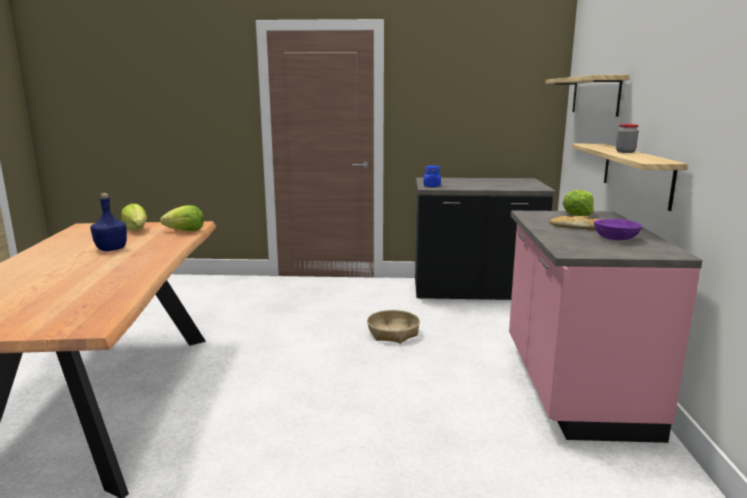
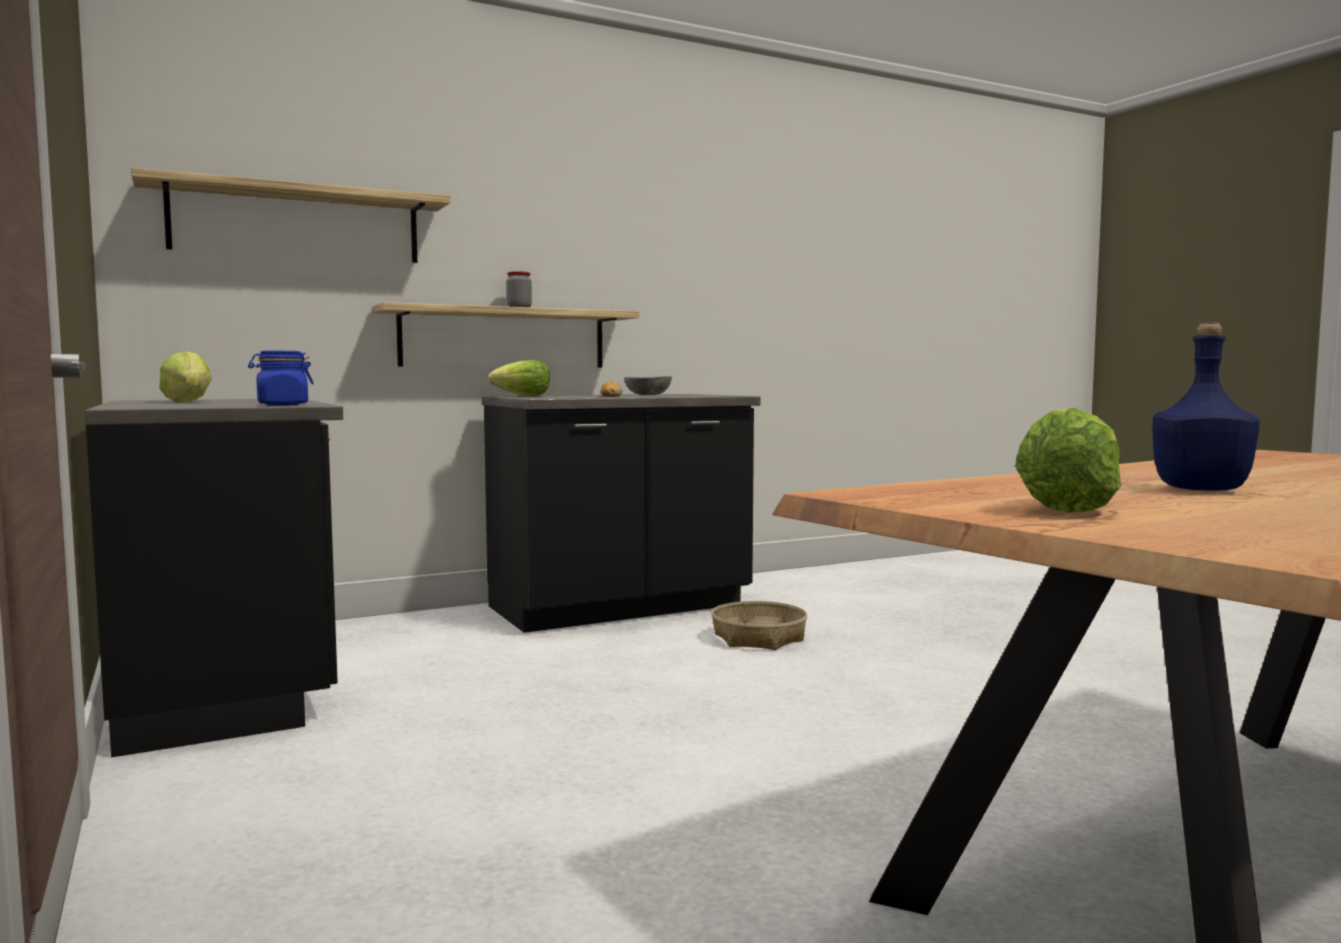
camera: 120 degrees left, 10 degrees down
lettuce [160,205,204,231] -> lettuce moved to [159,351,212,402]
basket [367,310,420,344] -> basket moved to [711,601,807,650]
pink counter [509,211,703,443] -> black counter [482,394,761,633]
purple bowl [594,219,642,240] -> grey bowl [624,376,672,395]

